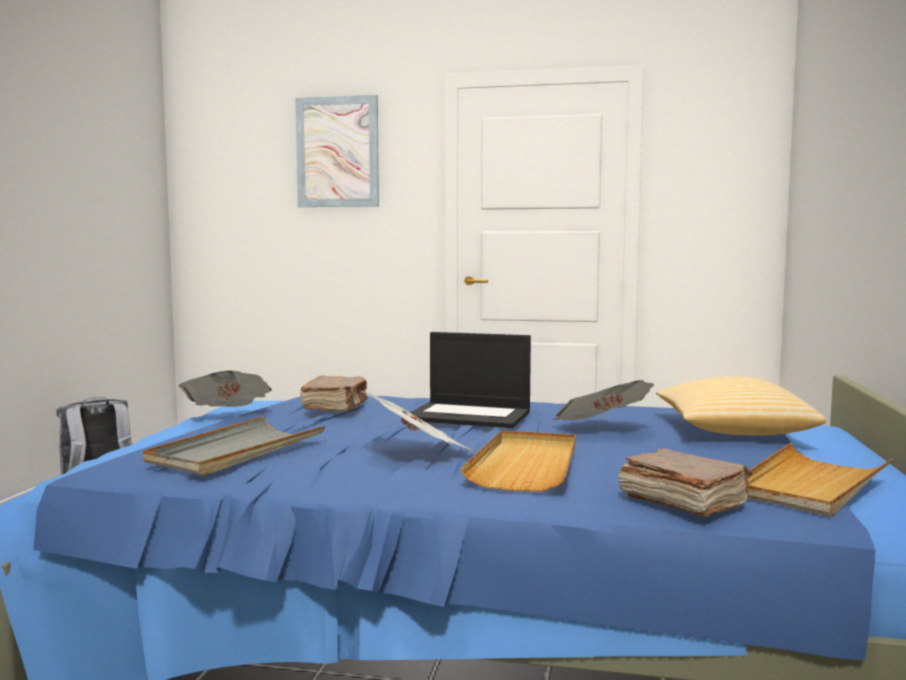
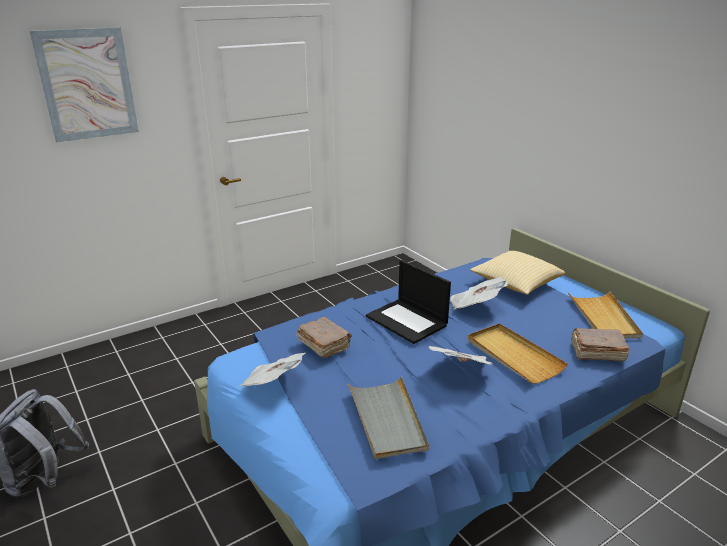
camera: 45 degrees left, 20 degrees up
laptop [410,332,531,428] -> laptop turned 75 degrees clockwise [366,260,451,344]

